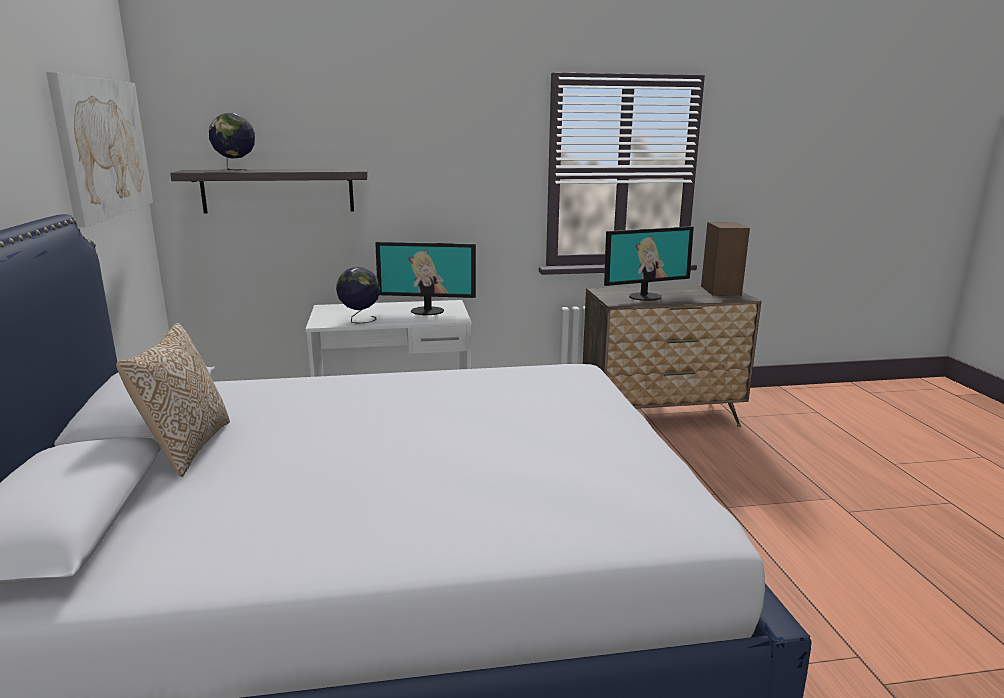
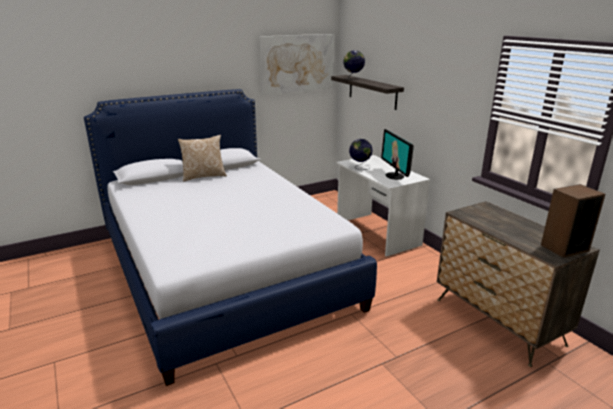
camera: 70 degrees right, 5 degrees up
monitor [604,226,694,301] -> none

